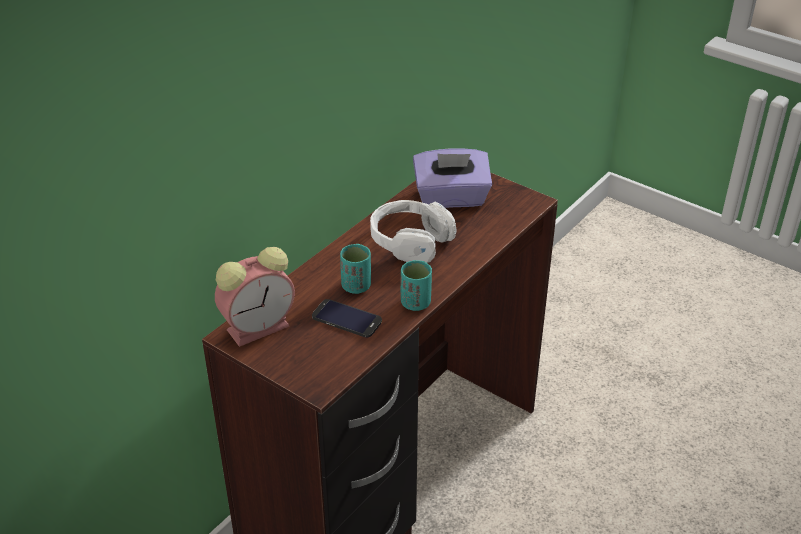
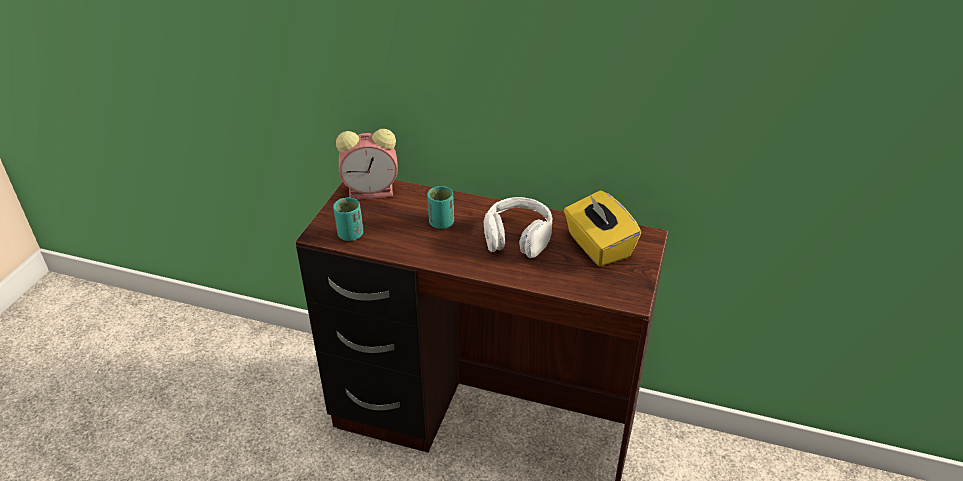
camera: 70 degrees right, 0 degrees up
alarm clock [215,247,295,347] -> alarm clock turned 45 degrees counterclockwise [336,129,398,200]
phone [312,299,382,337] -> none
turquoise cup [401,260,432,311] -> turquoise cup moved to [333,197,363,241]
purple tissue box [413,148,492,208] -> yellow tissue box [564,190,641,266]

